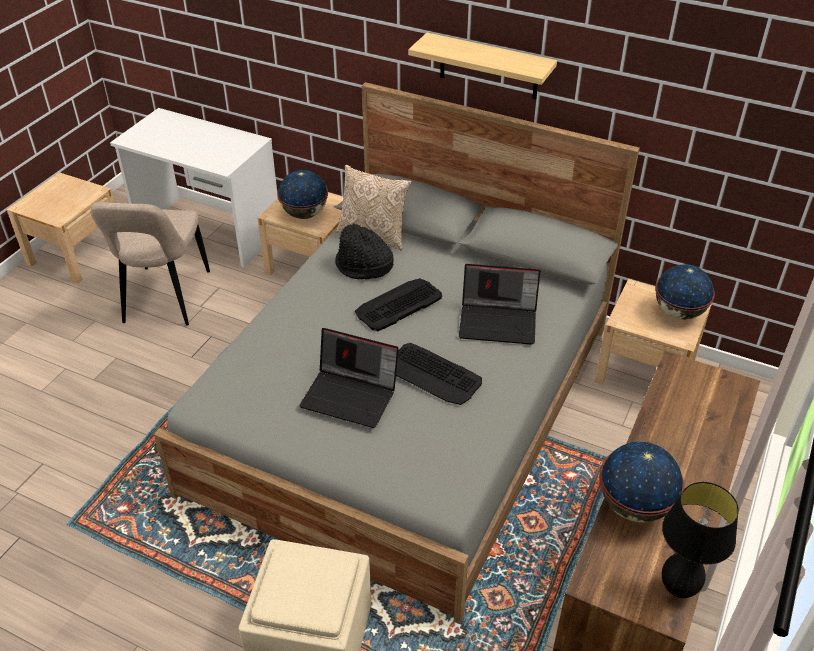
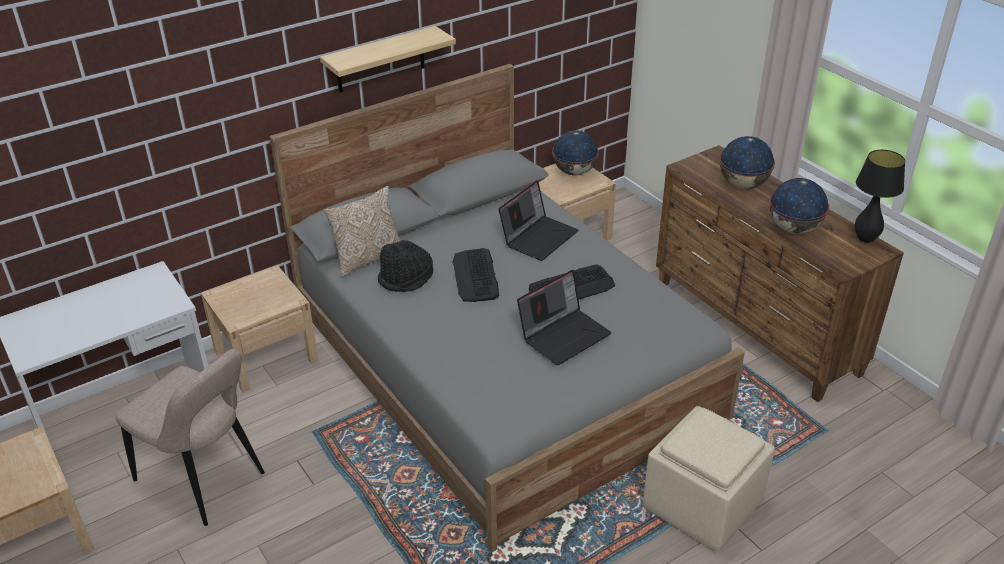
camera: 60 degrees left, 5 degrees down
globe [277,170,328,219] -> globe moved to [719,136,775,189]

